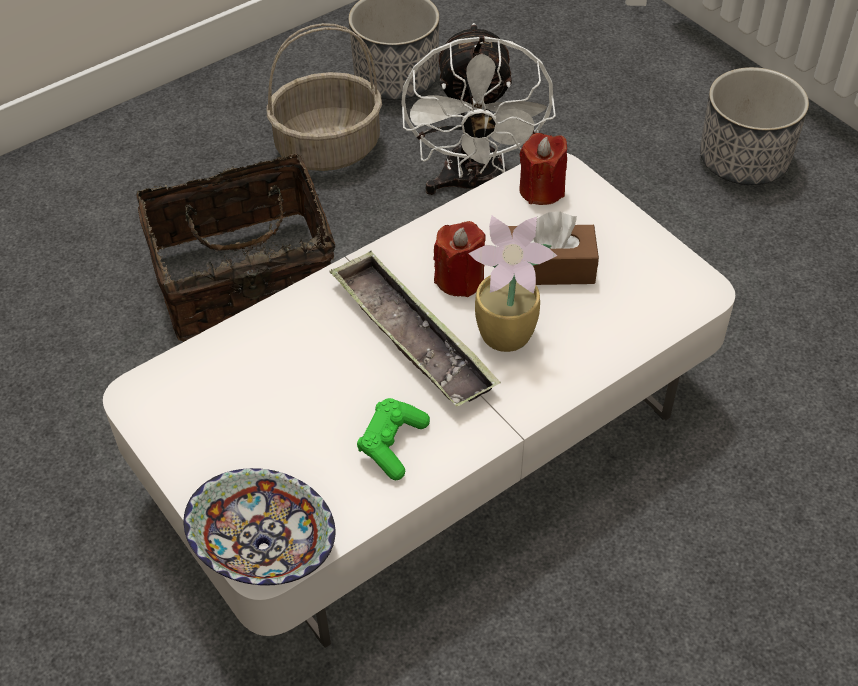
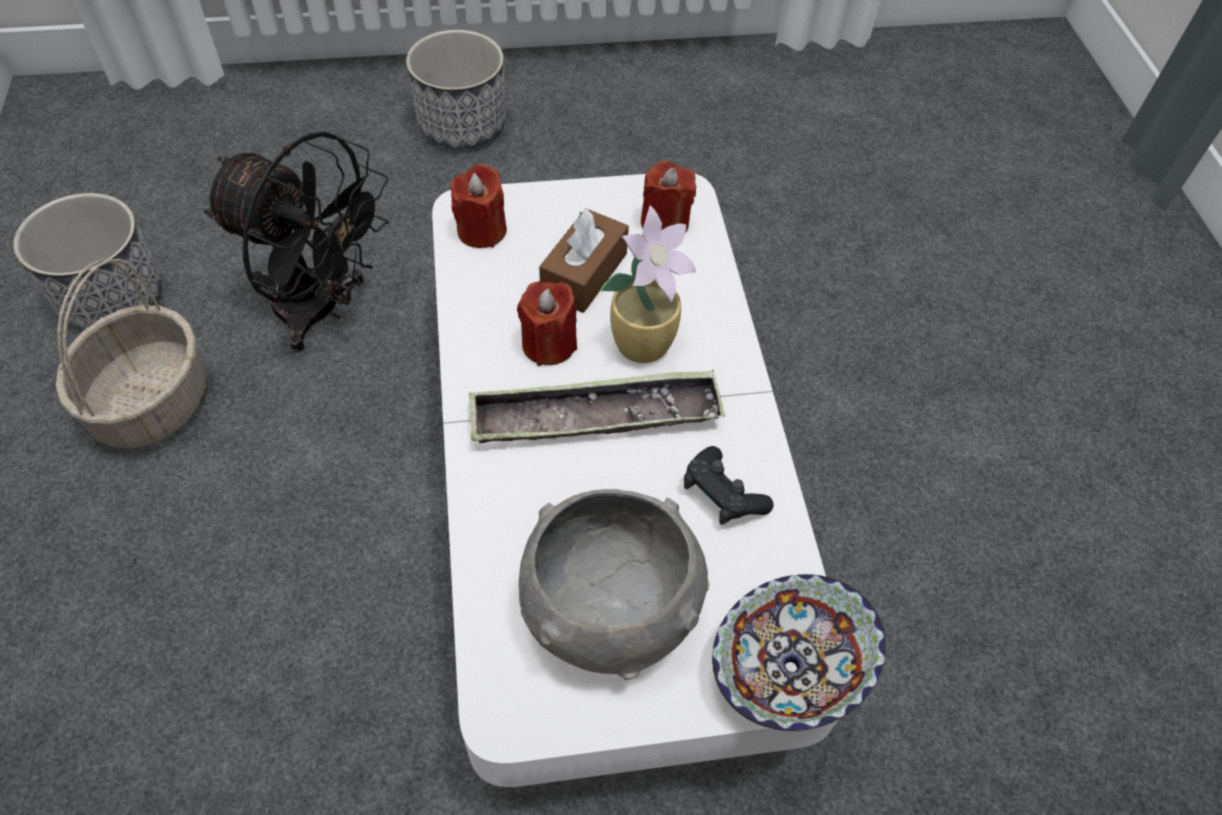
camera: 65 degrees left, 5 degrees up
basket [136,152,336,342] -> none
green game controller [357,398,430,480] -> black game controller [684,446,774,525]
white fan [401,23,556,195] -> black fan [204,132,389,352]
none -> grey bowl [518,489,709,680]
none -> red candle [641,161,697,233]

